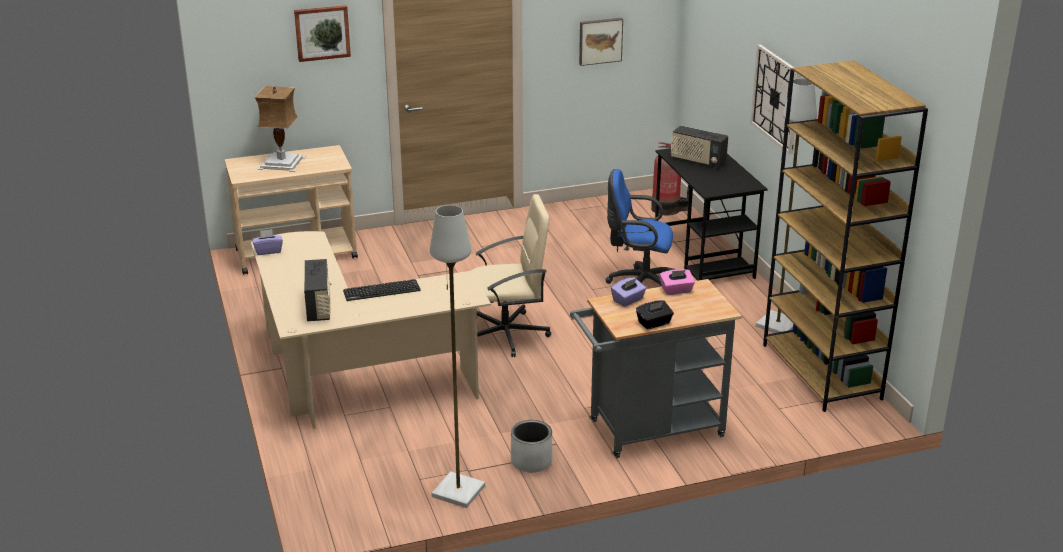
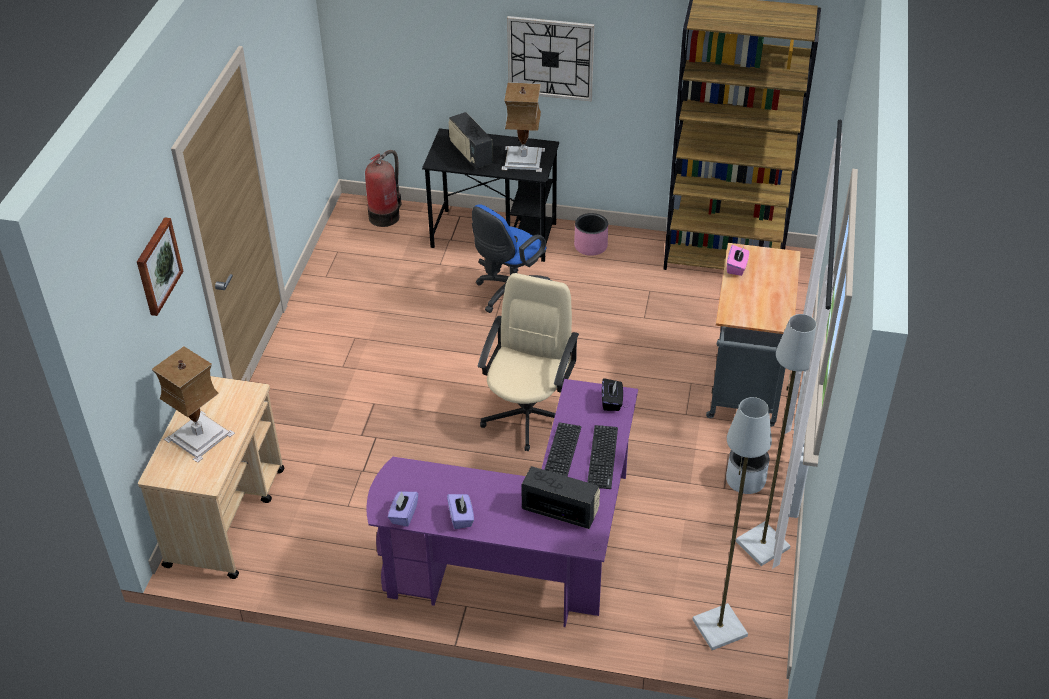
camera: 60 degrees left, 15 degrees up
beige desk [251,231,491,429] -> purple desk [366,379,638,627]
picture [579,18,623,66] -> none
purple tissue box [611,277,646,307] -> purple tissue box moved to [447,494,474,529]
black tissue box [636,300,674,329] -> black tissue box moved to [602,378,623,411]
radio [671,126,728,168] -> radio turned 90 degrees clockwise [449,112,493,169]
grey floor lamp [756,78,817,333] -> grey floor lamp moved to [692,397,772,650]
none -> table lamp [501,82,545,172]
none -> pink planter [574,213,608,256]
none -> keyboard [587,425,618,489]

